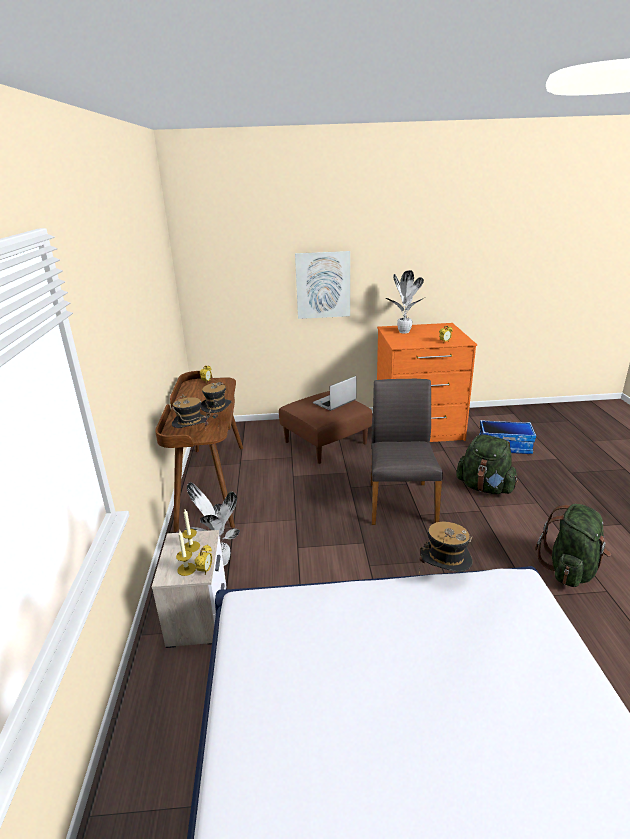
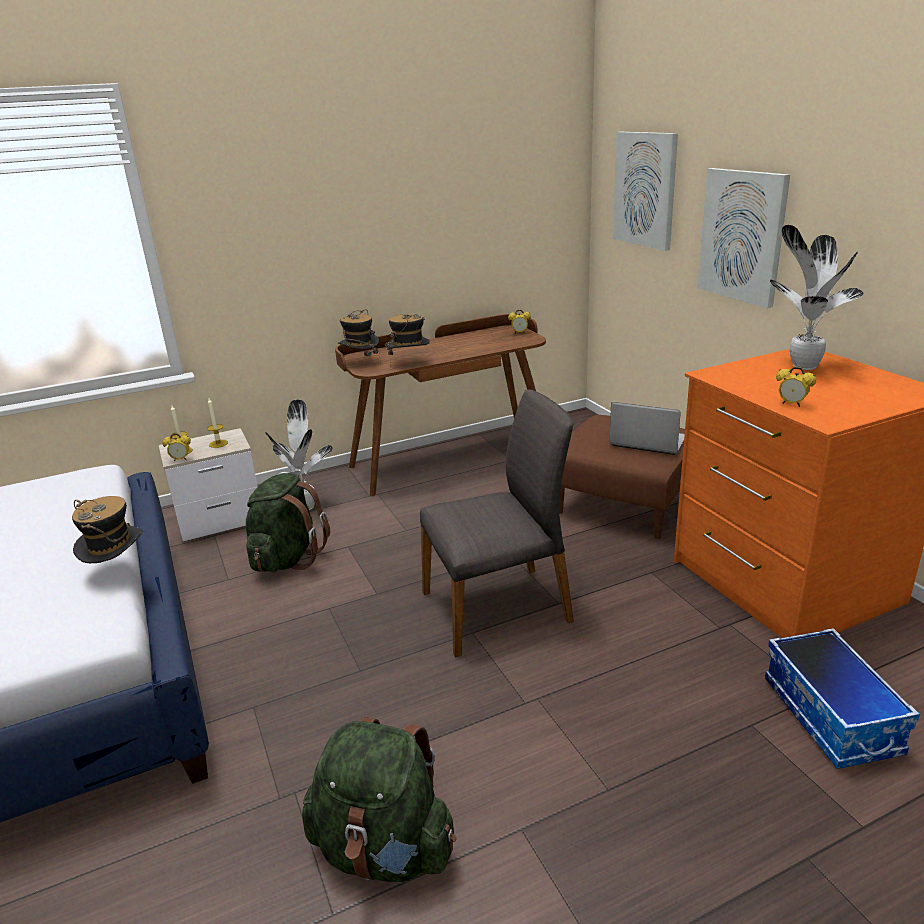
camera: 70 degrees right, 0 degrees up
green backpack [456,434,518,494] -> green backpack moved to [246,473,330,572]
none -> picture [613,132,678,251]

